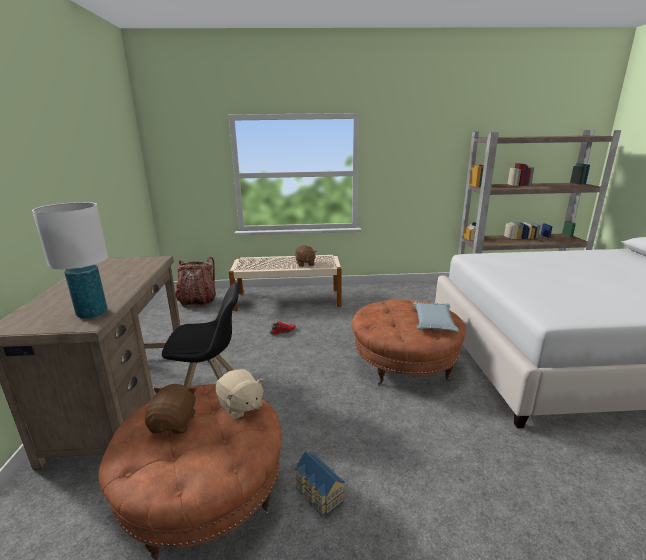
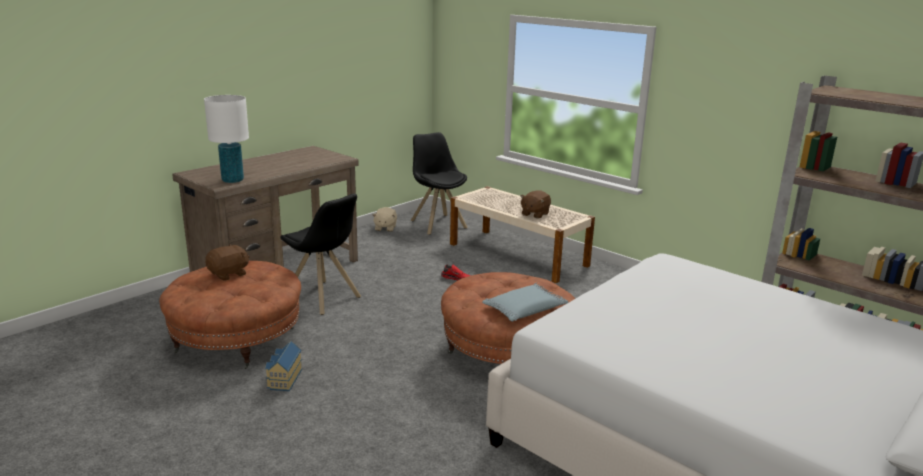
camera: 45 degrees right, 0 degrees up
backpack [175,257,216,307] -> black chair [411,132,468,235]
beige plush toy [216,369,264,420] -> beige plush toy moved to [372,207,397,232]

